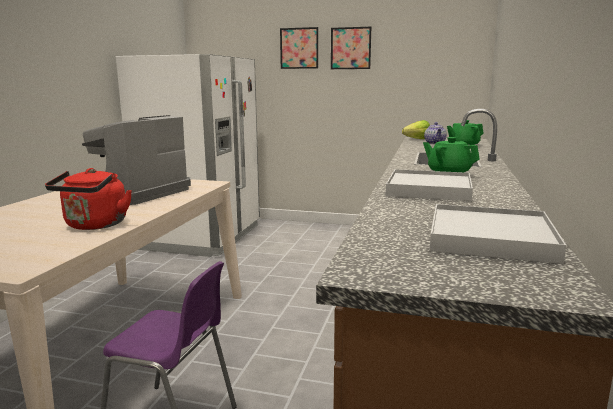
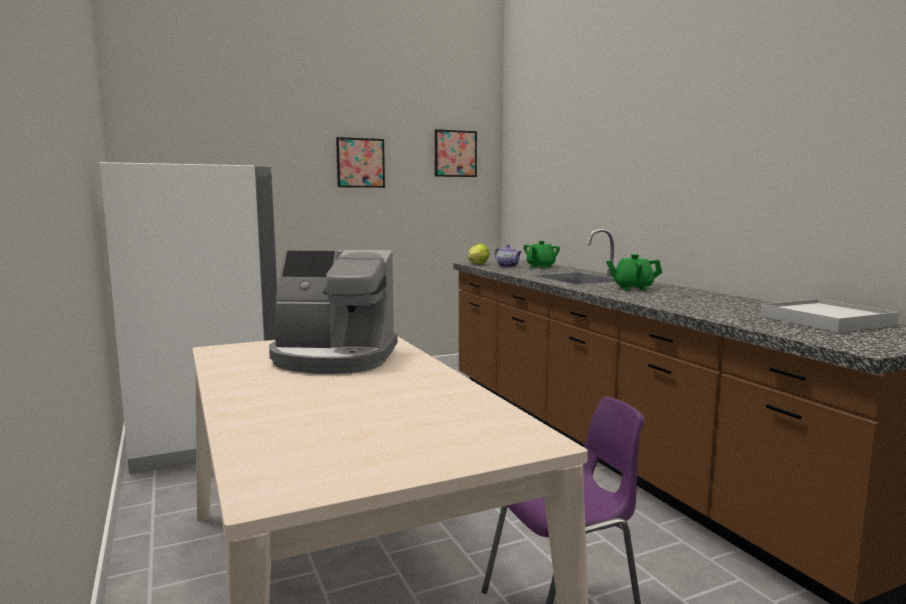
camera: 40 degrees left, 5 degrees down
red kettle [45,168,132,230] -> none
coffee machine [82,115,191,205] -> coffee machine turned 75 degrees counterclockwise [269,250,398,374]
picture [280,27,318,69] -> picture moved to [435,129,477,177]
white tray [386,169,473,201] -> none

